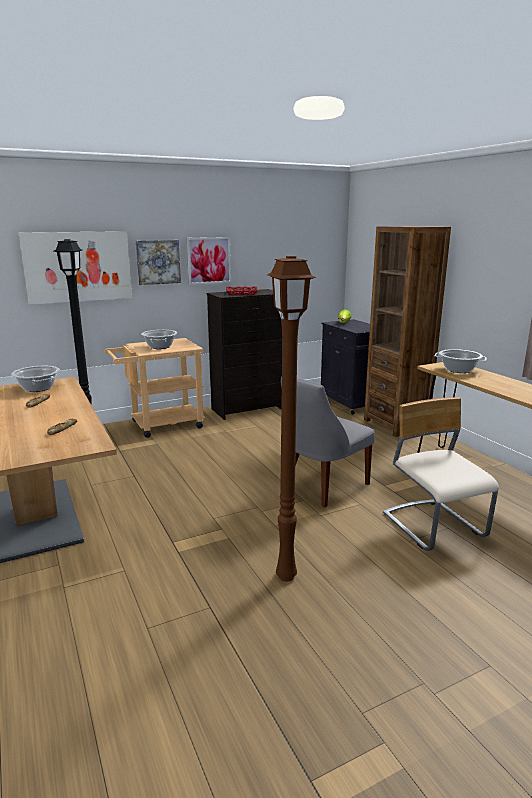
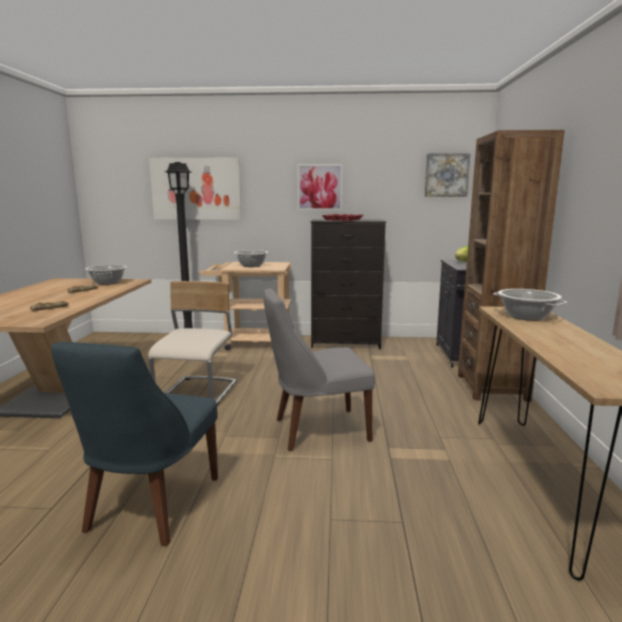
camera: 30 degrees right, 5 degrees down
picture [135,240,181,285] -> picture moved to [425,153,470,197]
brown floor lamp [267,256,316,582] -> blue chair [51,342,218,547]
beige chair [383,397,499,551] -> beige chair moved to [148,281,237,406]

